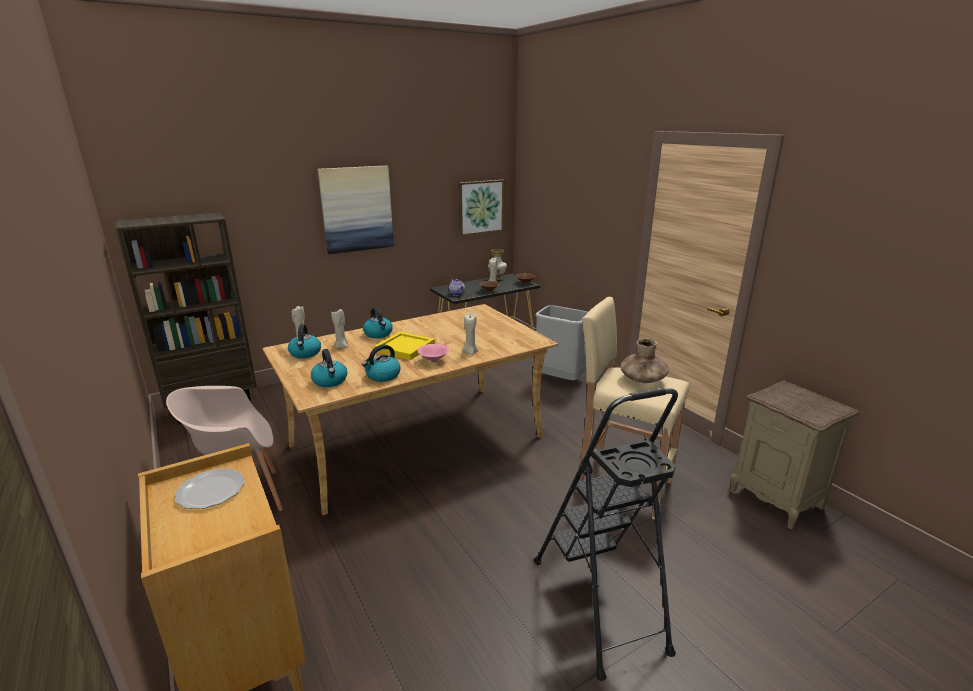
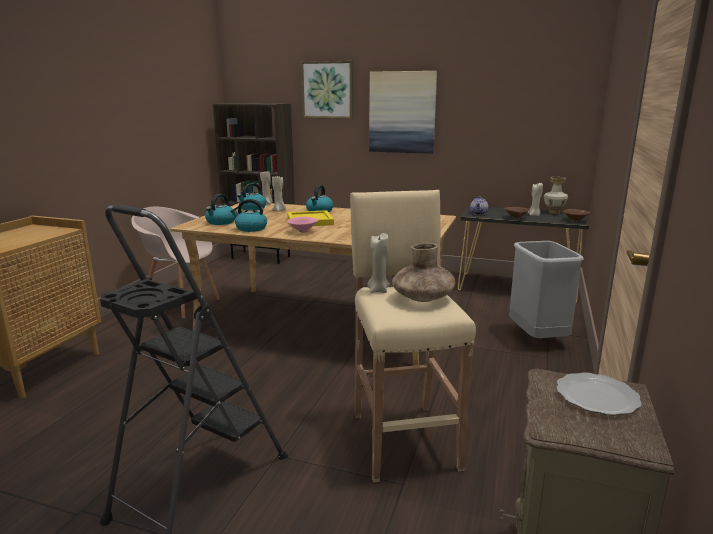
camera: 50 degrees right, 5 degrees down
plate [175,469,245,509] -> plate moved to [556,372,642,415]
picture [458,180,504,236] -> picture moved to [301,61,353,119]
beige candle [462,312,478,355] -> beige candle moved to [367,233,390,293]

